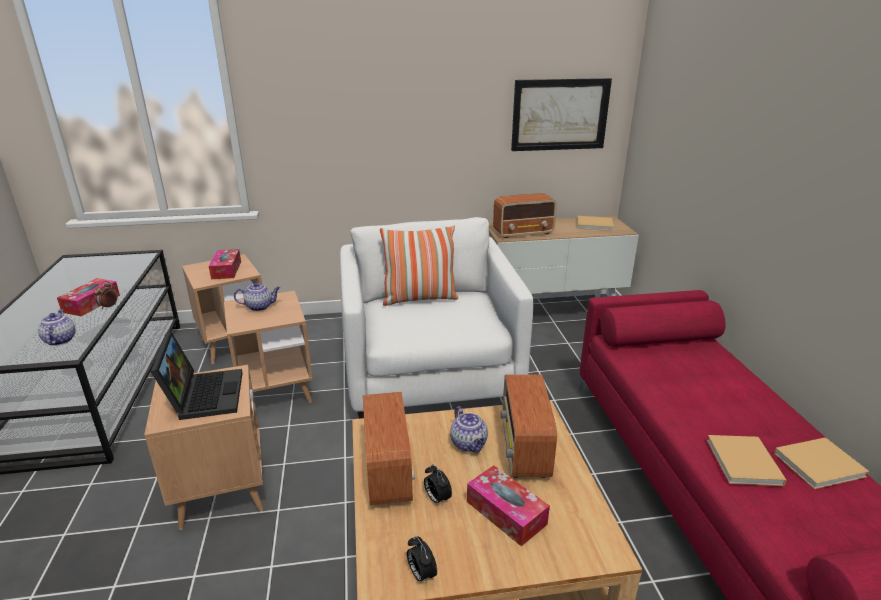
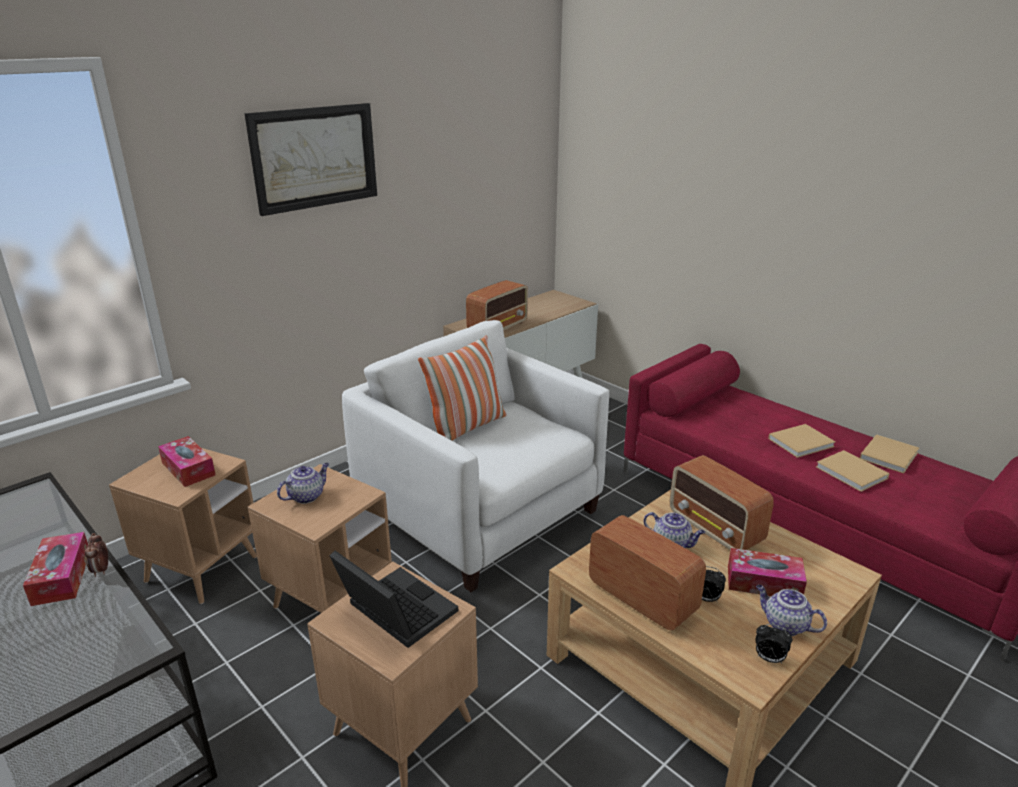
camera: 35 degrees left, 0 degrees up
teapot [38,309,76,346] -> teapot moved to [756,585,827,636]
picture [511,78,612,151] -> picture moved to [245,103,377,216]
beige book [577,216,614,231] -> beige book moved to [768,424,835,458]

